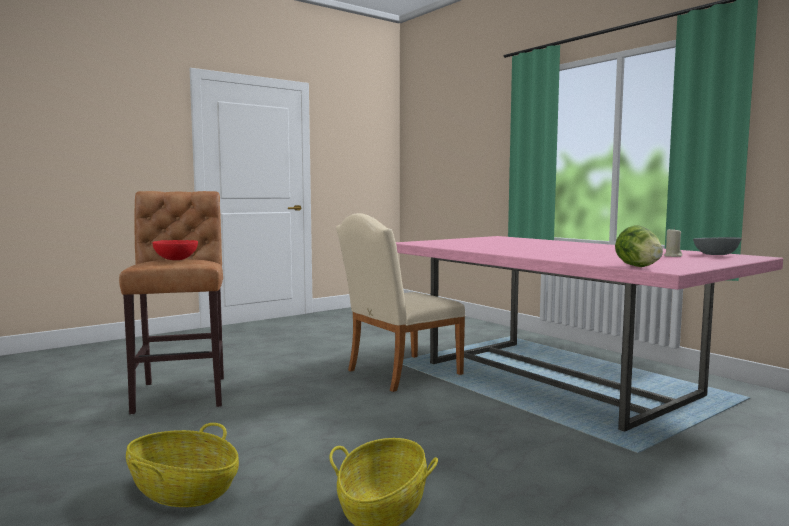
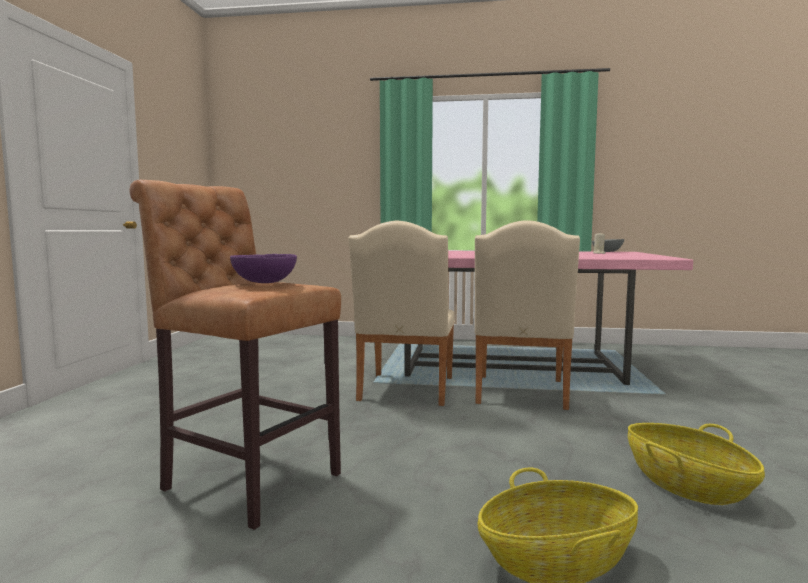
camera: 45 degrees left, 0 degrees up
red bowl [152,240,198,260] -> purple bowl [230,254,297,283]
lettuce [615,225,663,267] -> none
none -> beige chair [475,220,580,410]

